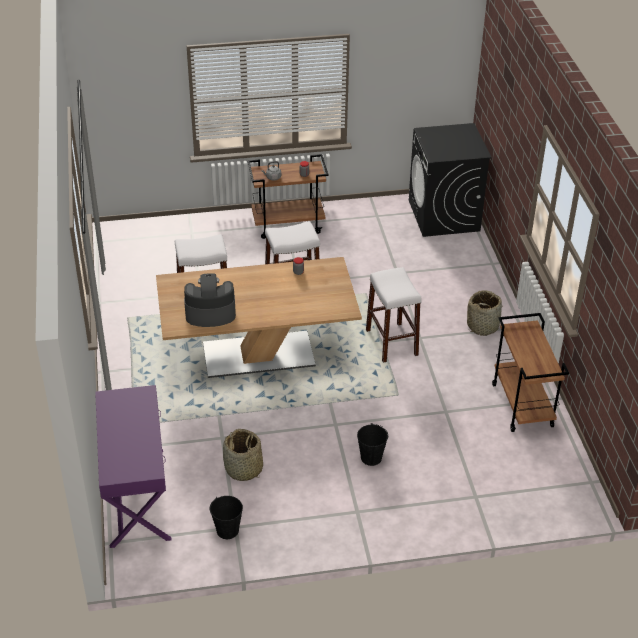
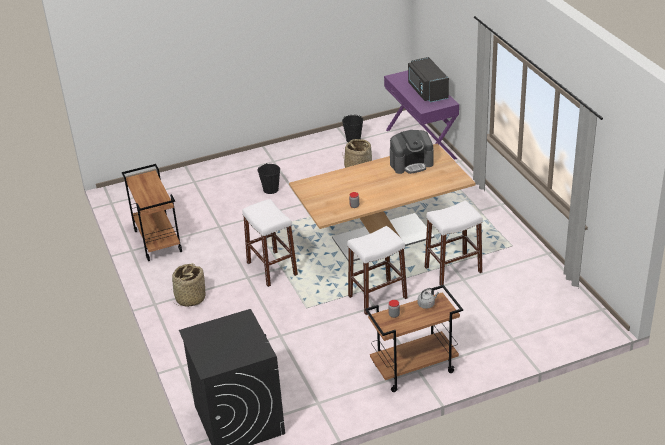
camera: 170 degrees right, 5 degrees down
none -> black microwave [408,57,449,102]

